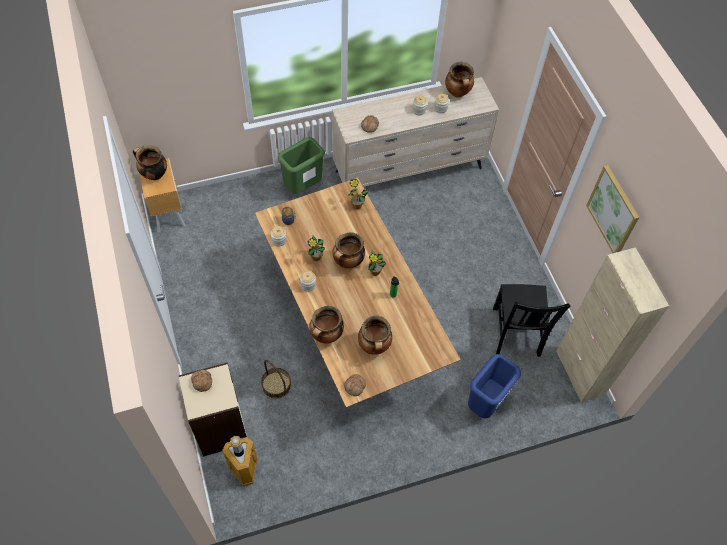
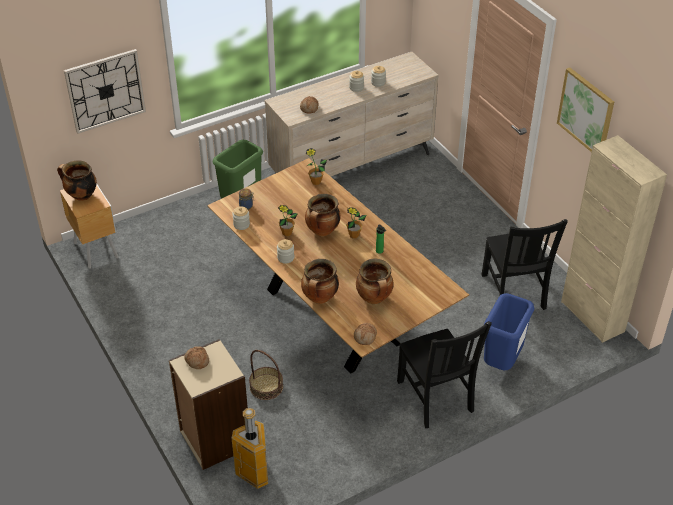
camera: 10 degrees left, 15 degrees down
cooking pot [445,62,474,97] -> none
none -> wall clock [64,49,146,134]
none -> black chair [397,321,492,428]

